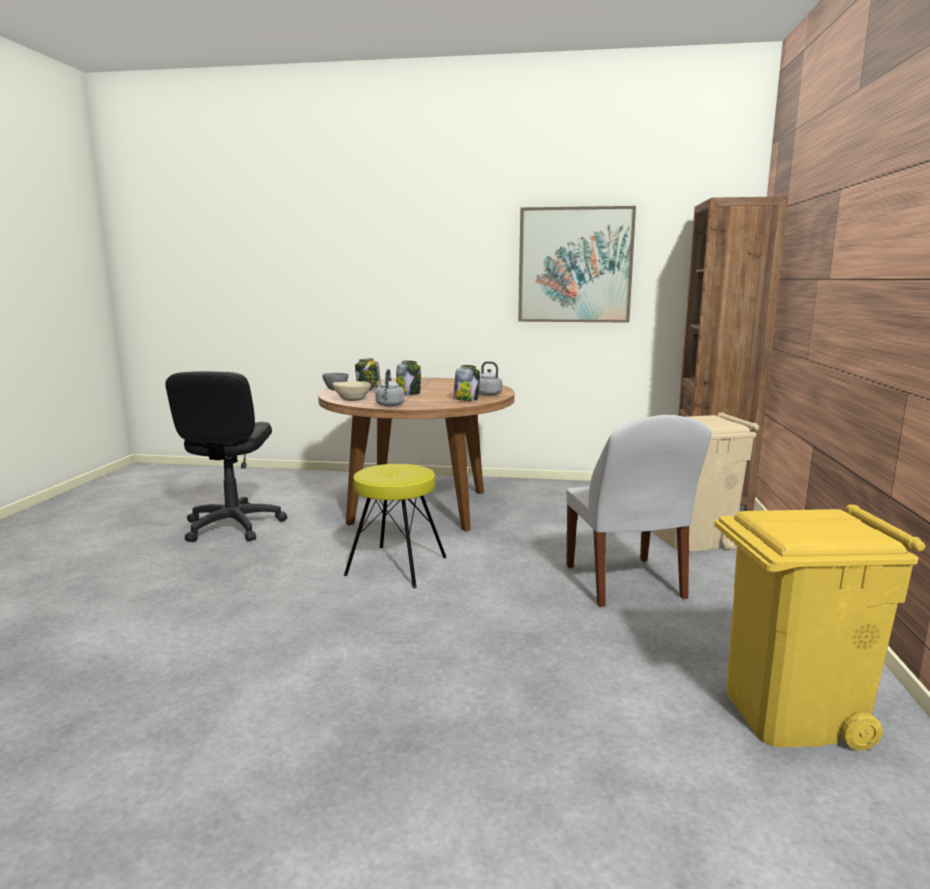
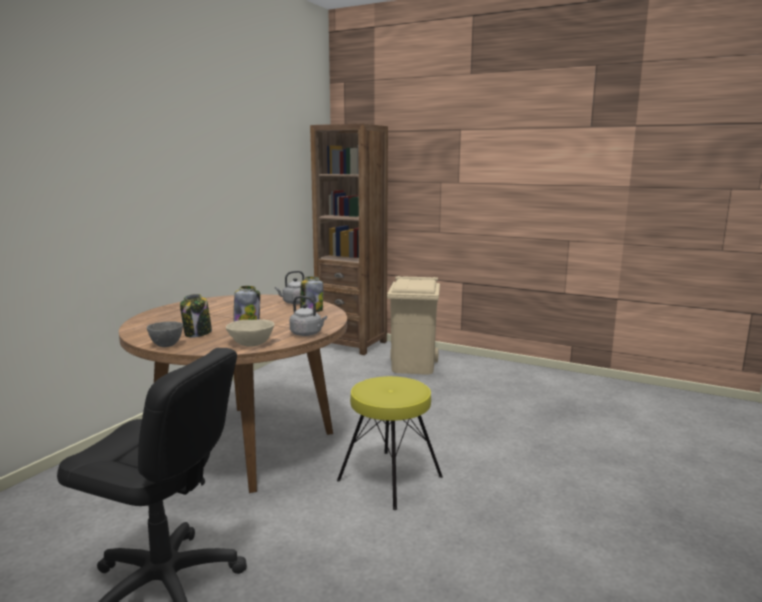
camera: 70 degrees left, 0 degrees up
picture [518,206,636,323] -> none
white chair [566,415,712,607] -> none
yellow trash can [714,504,925,751] -> none

